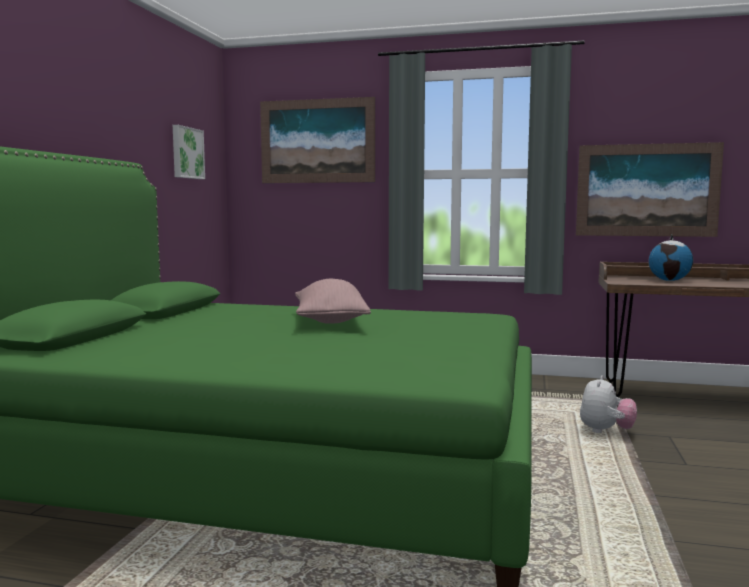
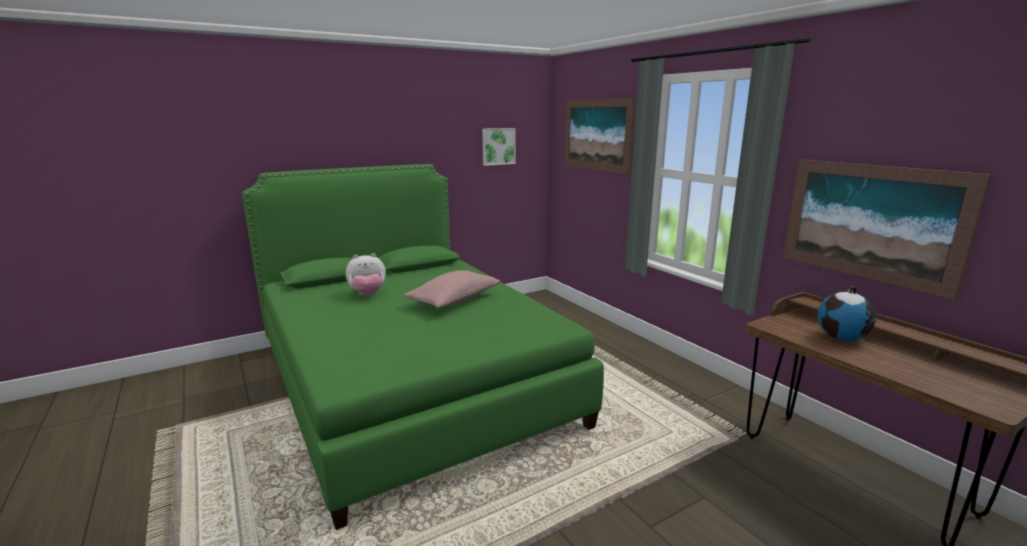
camera: 45 degrees right, 10 degrees up
plush toy [580,375,637,433] -> plush toy moved to [346,253,386,296]

